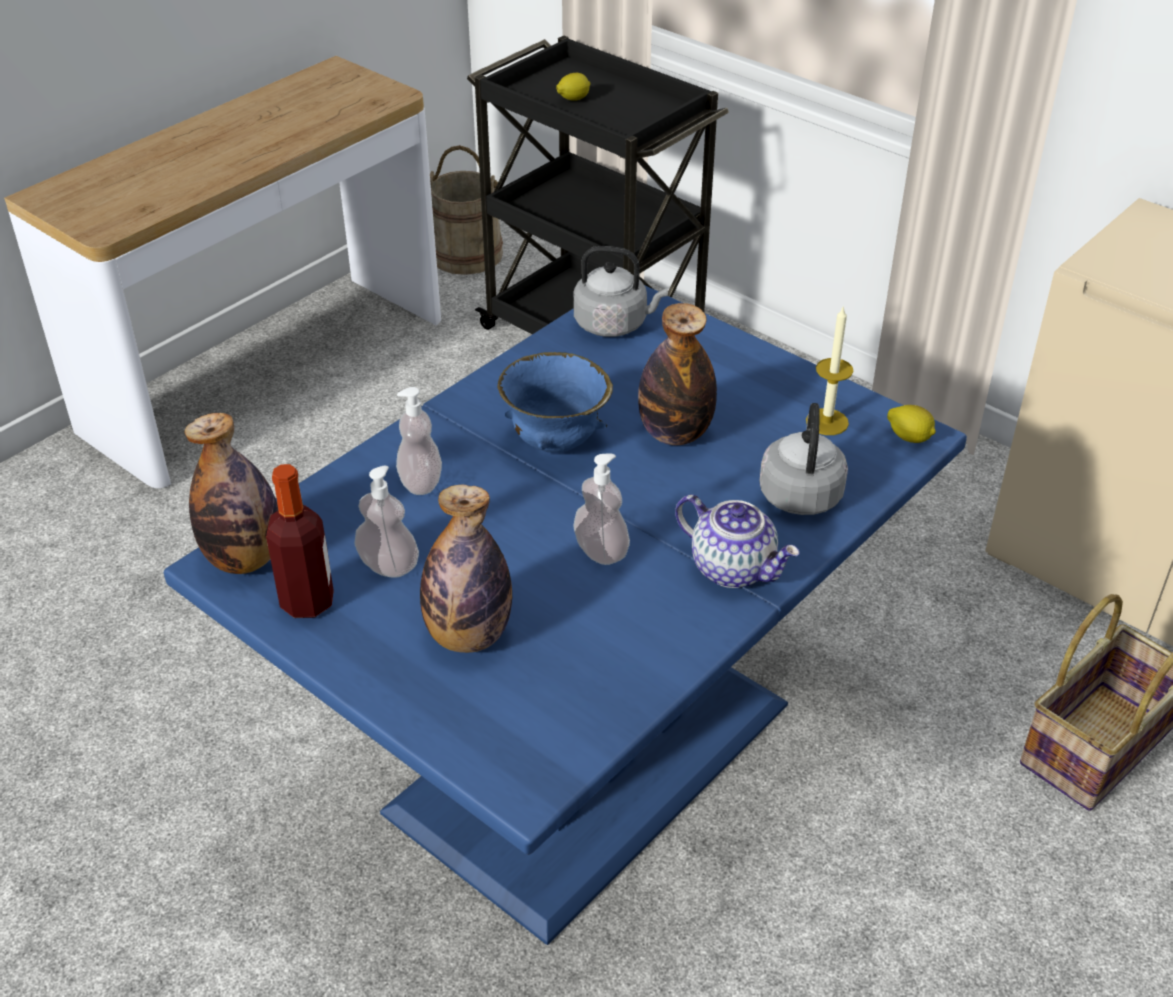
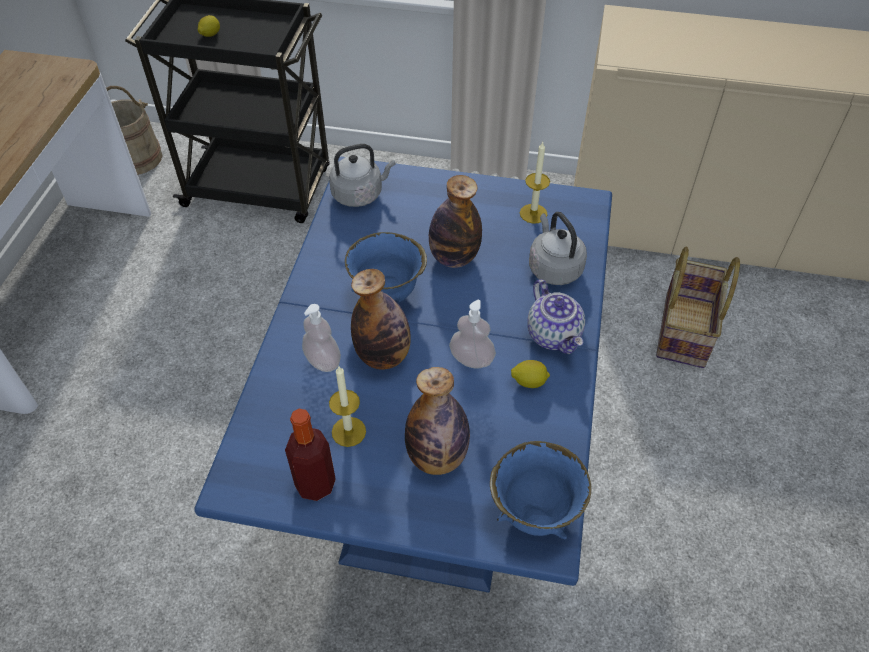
camera: 30 degrees left, 10 degrees up
bottle [184,413,278,574] -> bottle moved to [351,269,411,370]
soap dispenser [354,466,419,578] -> candle [329,366,366,447]
teapot [675,494,800,588] -> teapot turned 60 degrees clockwise [527,279,585,354]
lemon [887,405,936,443] -> lemon moved to [511,360,550,388]
none -> blue bowl [490,441,591,539]

